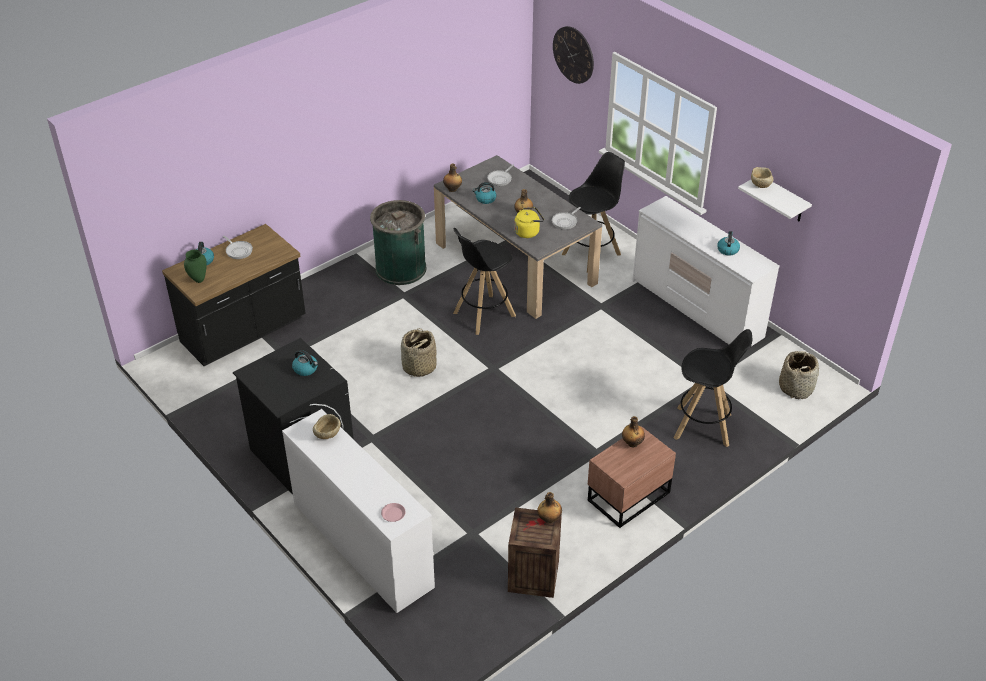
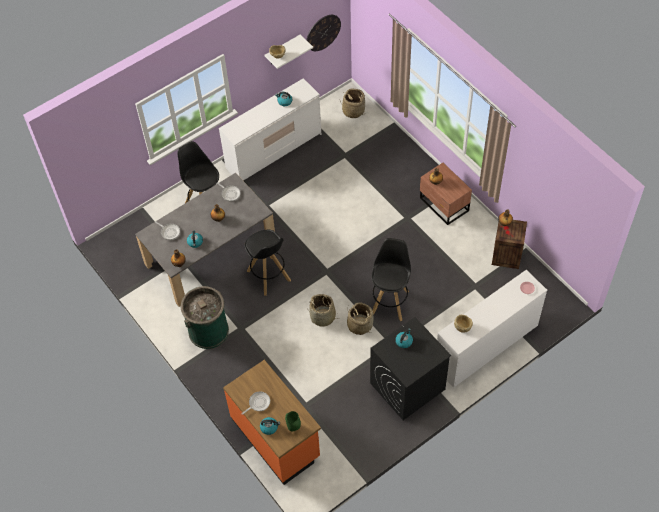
camera: 85 degrees left, 15 degrees up
black counter [162,224,305,366] -> orange counter [223,360,321,485]
yellow kettle [514,207,544,238] -> none
wall clock [553,26,594,84] -> wall clock moved to [306,15,341,51]
black stool [674,329,752,447] -> black stool moved to [372,238,411,322]
none -> basket [347,302,373,335]

